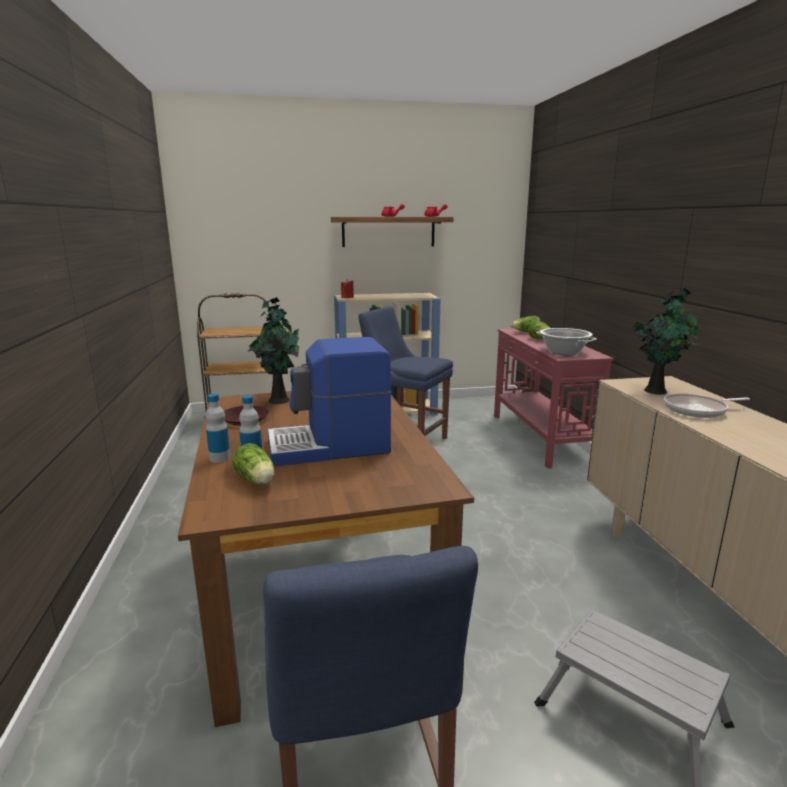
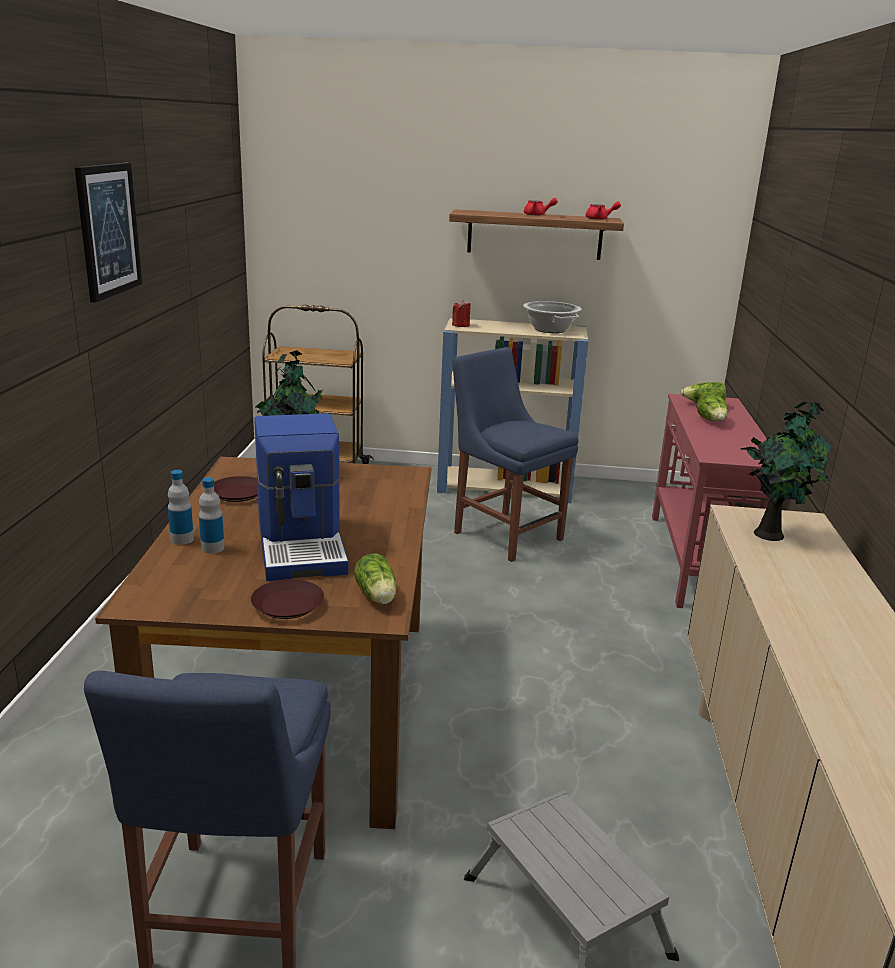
camera: 15 degrees right, 5 degrees up
lettuce [232,443,274,485] -> lettuce moved to [354,553,397,604]
coffee machine [267,337,391,466] -> coffee machine turned 105 degrees counterclockwise [254,413,349,581]
cooking pot [536,328,597,355] -> cooking pot moved to [523,301,581,333]
frying pan [664,393,750,418] -> none
none -> picture [75,163,142,303]
none -> brown plate [251,579,324,619]

